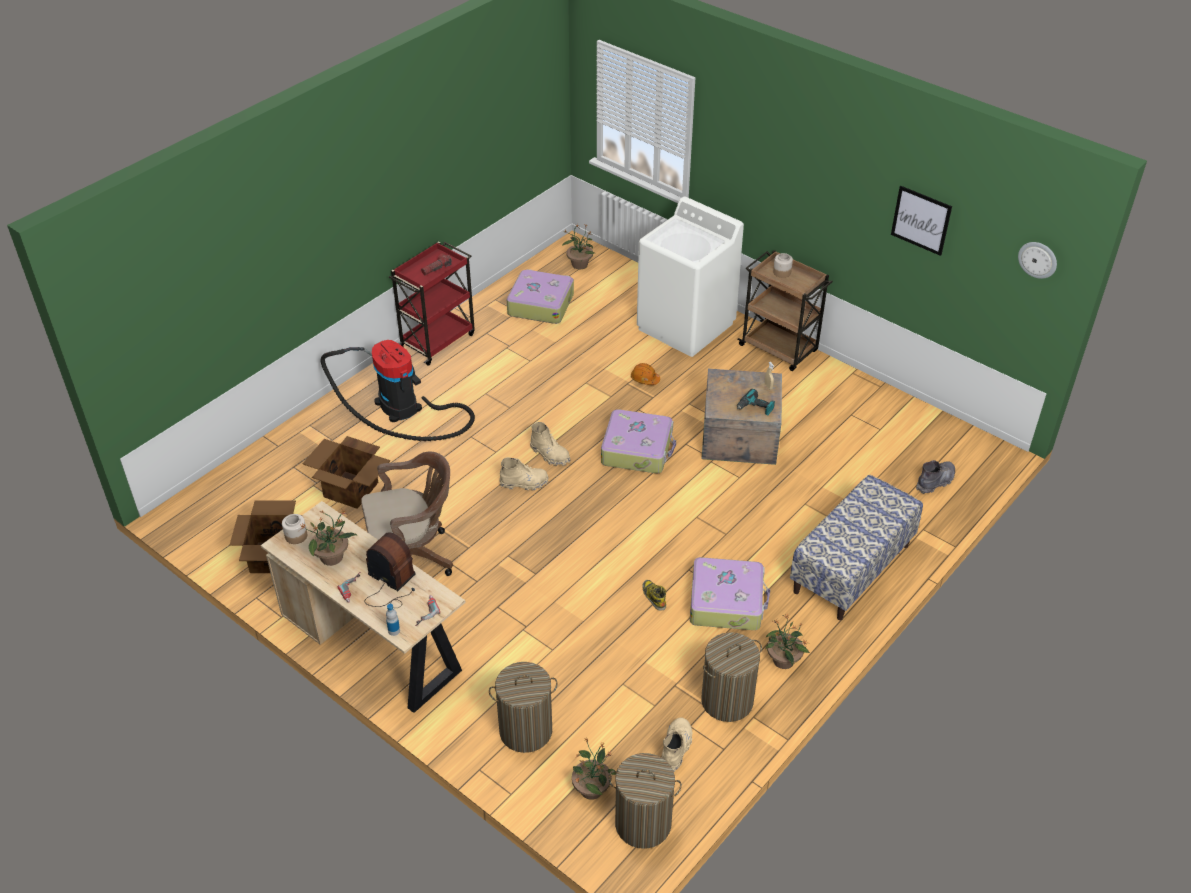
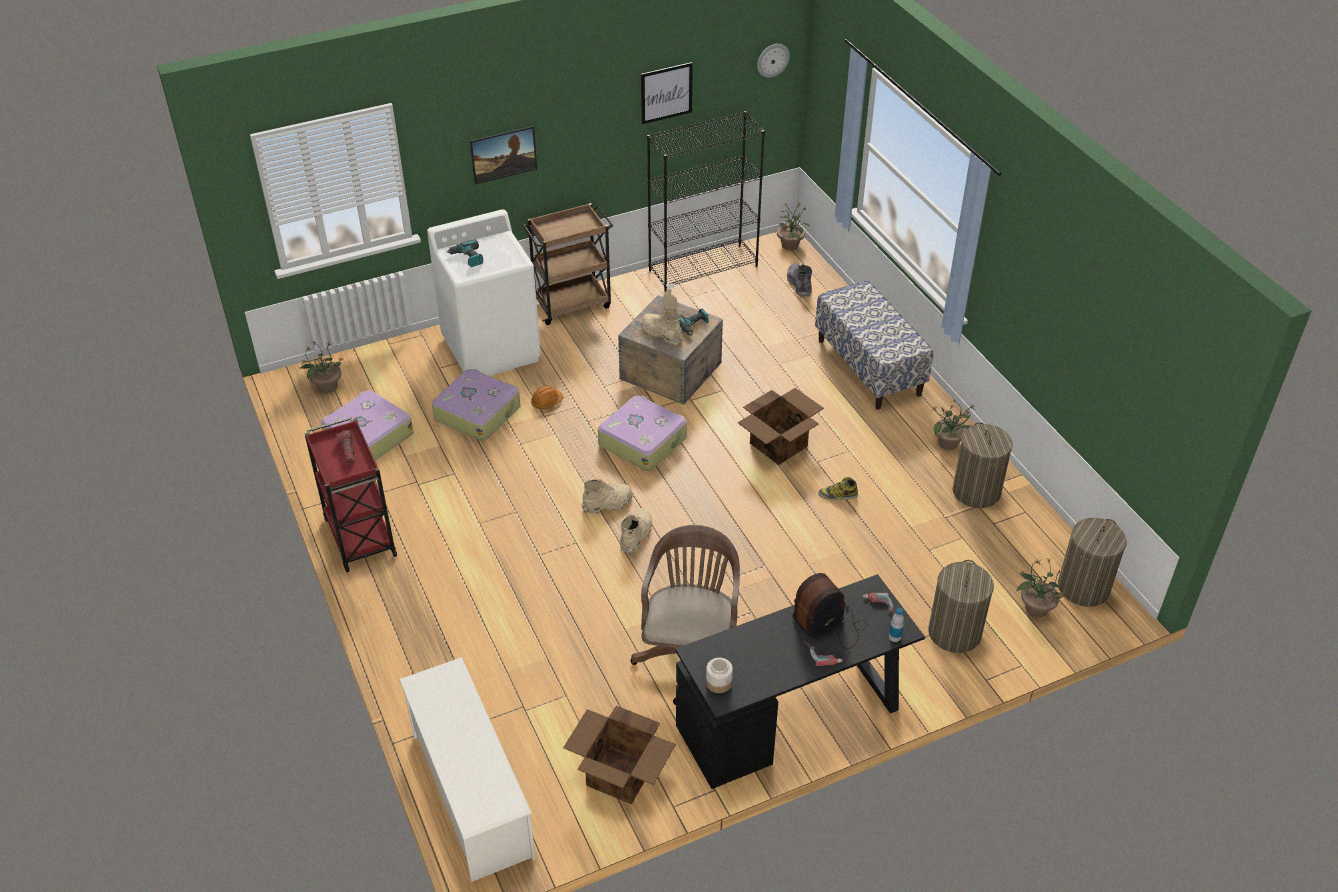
camera: 65 degrees left, 0 degrees up
beige desk [261,501,465,713] -> black desk [675,574,925,789]
potted plant [299,509,357,566] -> potted plant moved to [777,202,810,250]
cardboard box [302,436,390,509] -> cardboard box moved to [738,388,824,465]
vacuum cleaner [321,340,475,441] -> none
beige boot [662,717,693,772] -> beige boot moved to [641,310,683,346]
suitcase [690,557,770,630] -> suitcase moved to [432,369,520,441]
jar [773,253,793,278] -> none
none -> white shoe rack [399,657,536,882]
none -> power drill [446,239,483,267]
none -> picture [470,126,537,185]
none -> black bookcase [647,111,765,292]

